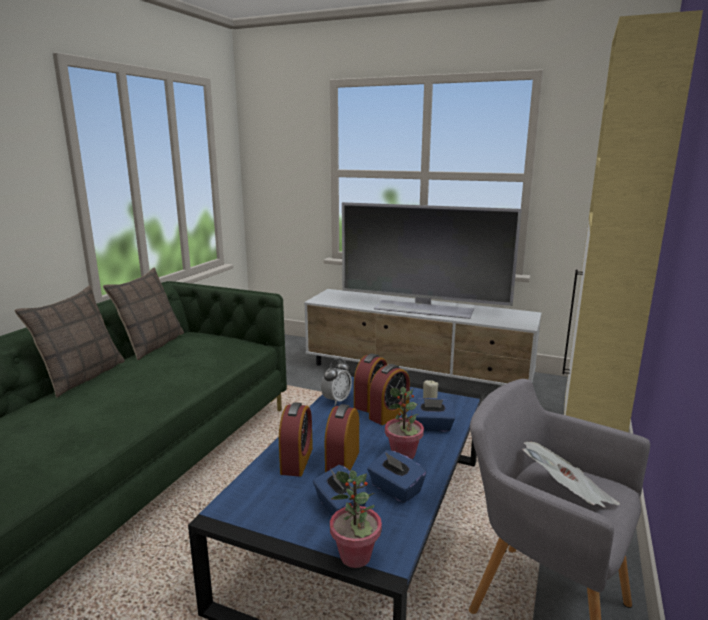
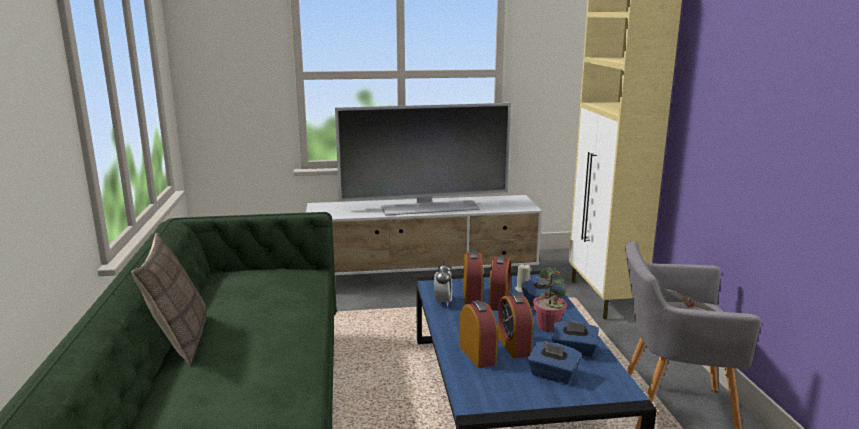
camera: 30 degrees left, 0 degrees up
pillow [103,268,184,360] -> none
potted plant [330,470,382,568] -> none

